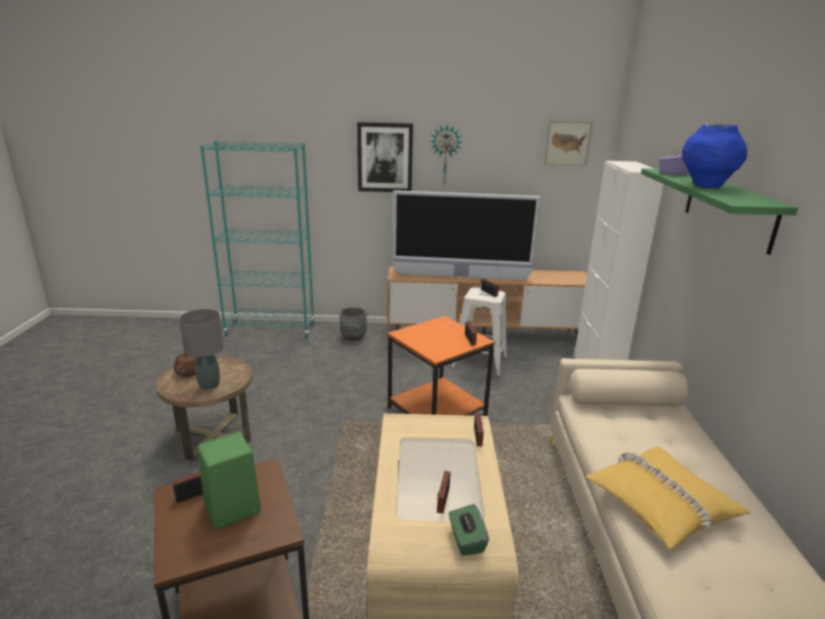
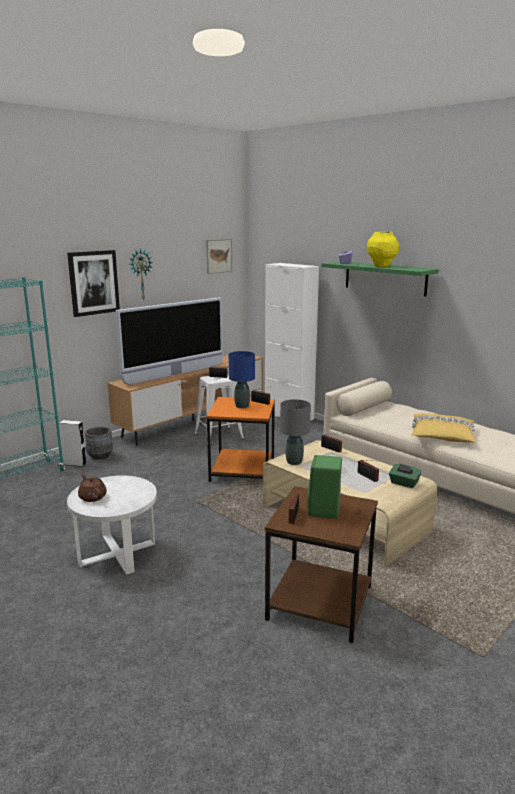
camera: 45 degrees left, 5 degrees down
brown side table [156,356,252,461] -> white side table [67,475,157,575]
grey table lamp [179,309,224,390] -> grey table lamp moved to [280,399,311,465]
blue vase [682,124,747,188] -> yellow vase [366,231,399,267]
none -> white speaker [59,420,87,467]
none -> blue table lamp [229,351,255,408]

